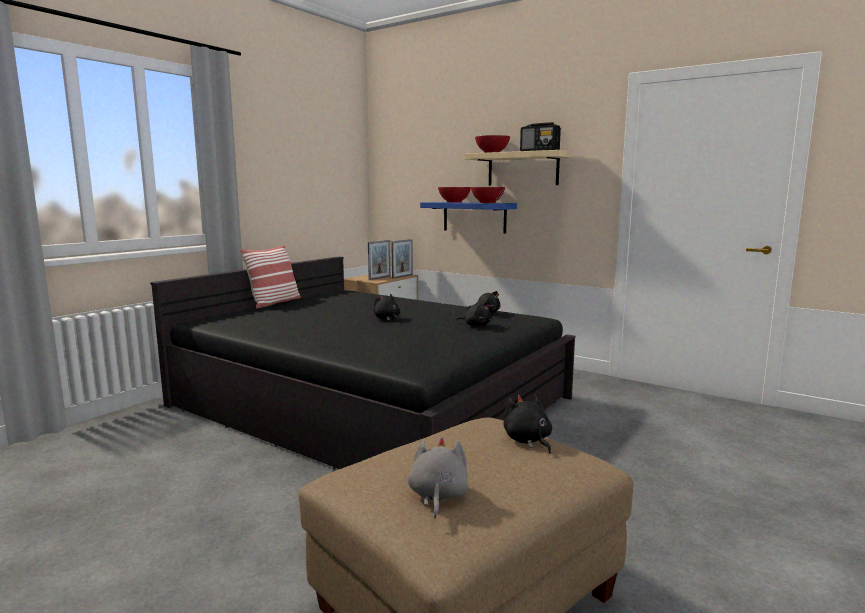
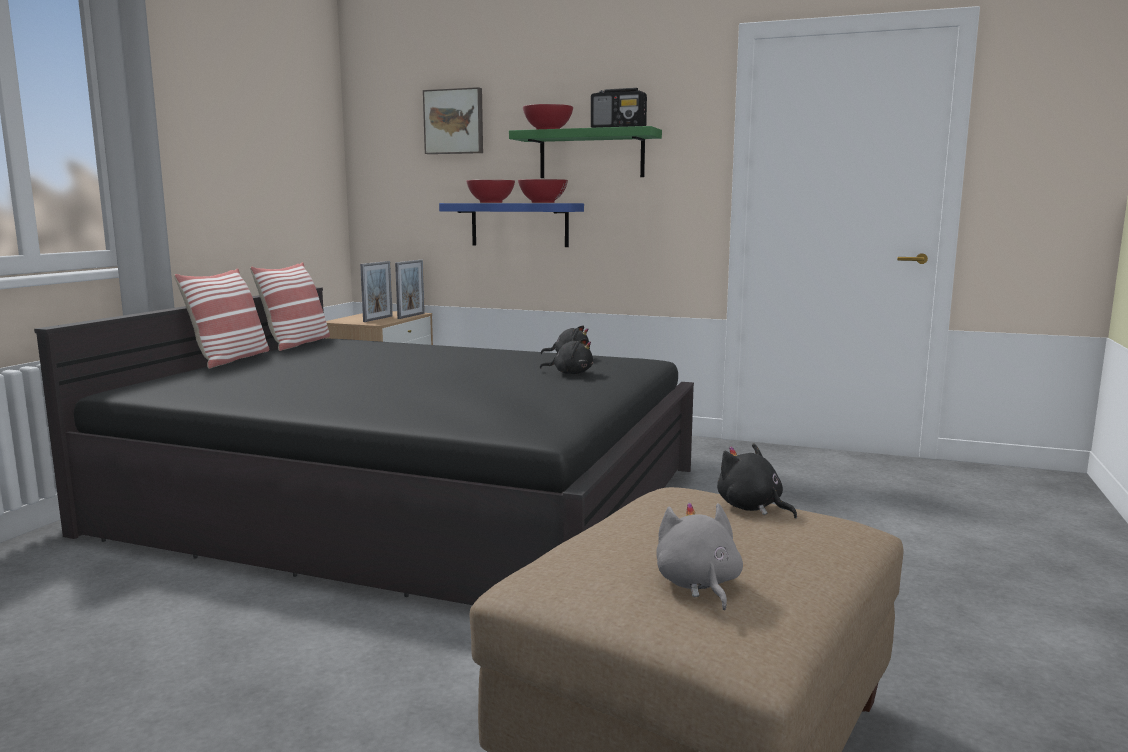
camera: 15 degrees left, 0 degrees up
black plush toy [373,294,400,321] -> none
beige shelf [465,150,572,185] -> green shelf [509,126,662,178]
none -> pillow [250,262,330,351]
none -> picture [423,87,483,154]

